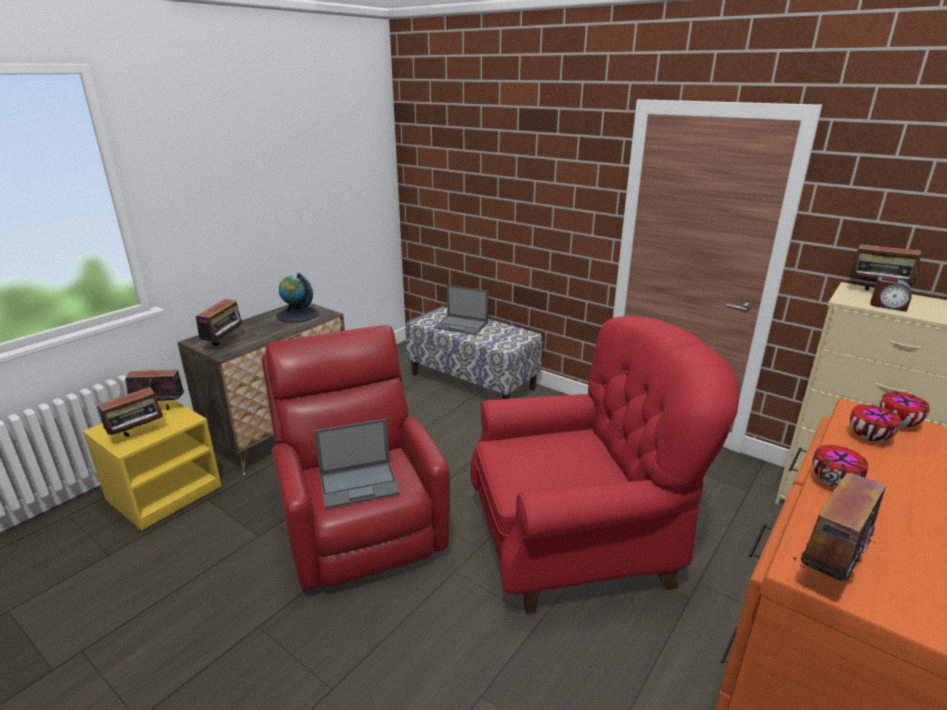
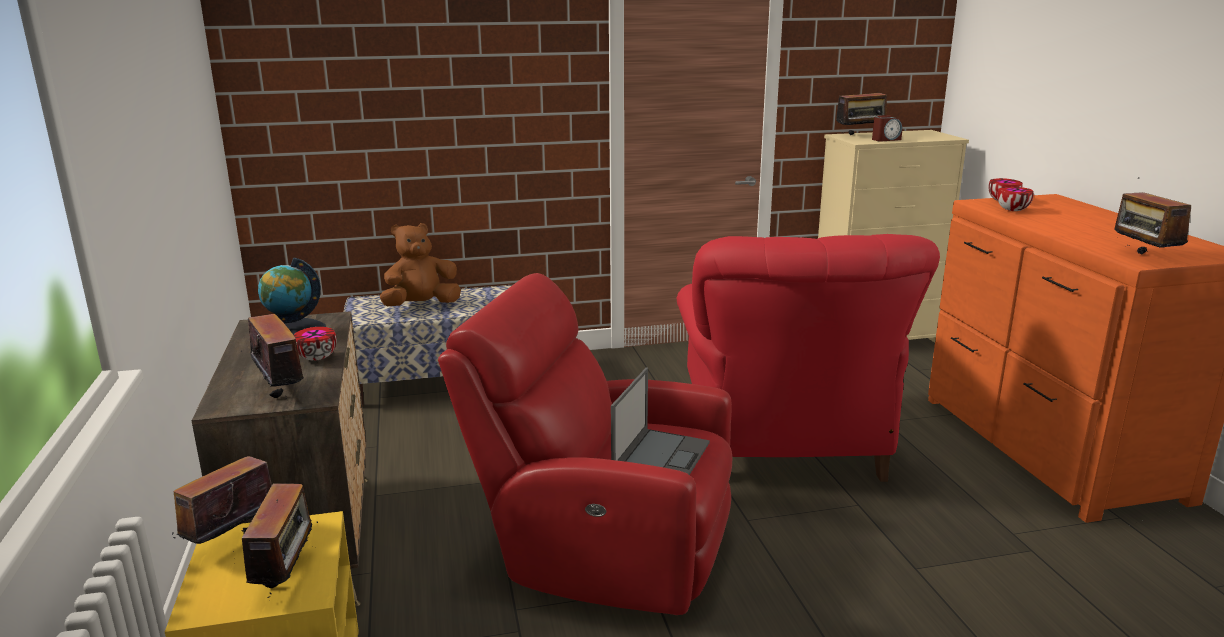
camera: 50 degrees left, 5 degrees down
laptop [434,285,488,335] -> brown plush toy [380,223,461,306]
red armchair [471,316,739,614] -> red armchair turned 150 degrees clockwise [677,234,940,482]
bowl [812,445,868,488] -> bowl moved to [294,327,337,361]

